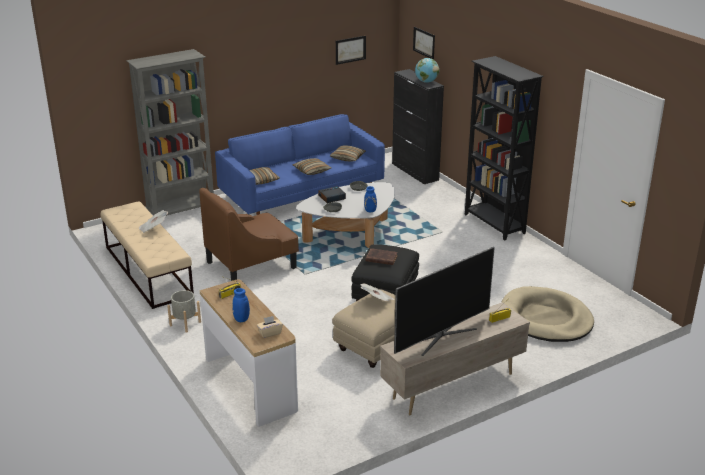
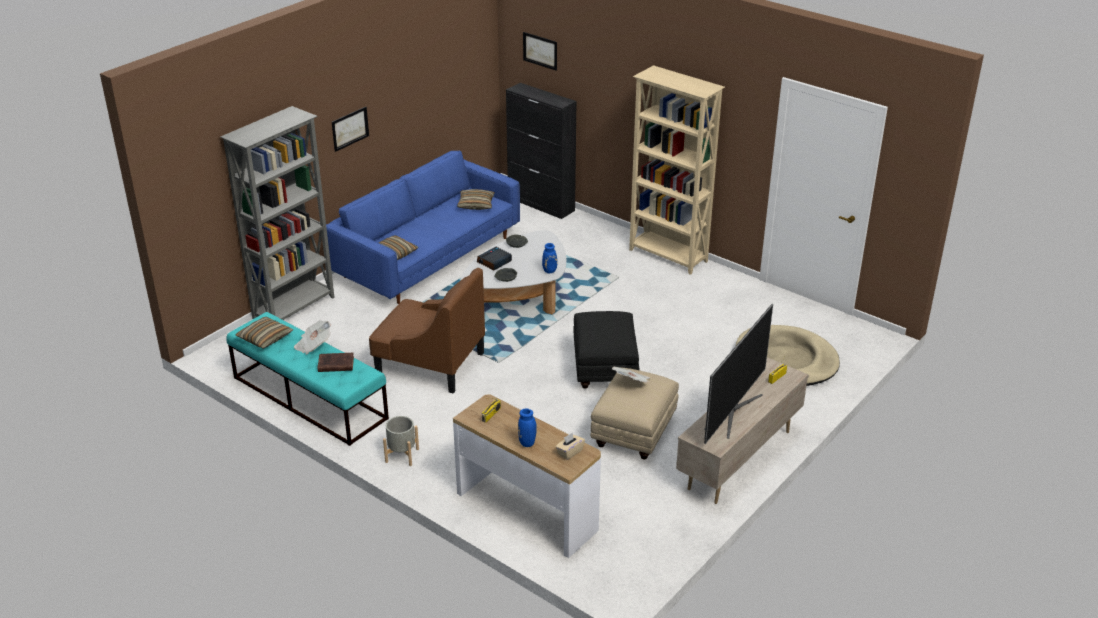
camera: 20 degrees left, 5 degrees up
beige bench [100,201,194,309] -> turquoise bench [226,312,389,446]
brown armchair [199,188,299,281] -> brown armchair turned 105 degrees counterclockwise [369,268,485,393]
pillow [293,158,331,175] -> pillow moved to [235,317,293,349]
picture [336,36,366,65] -> picture moved to [332,107,369,152]
brown book [366,248,398,265] -> brown book moved to [318,353,354,372]
globe [415,58,439,83] -> none
black bookcase [465,56,544,240] -> beige bookcase [629,65,725,275]

